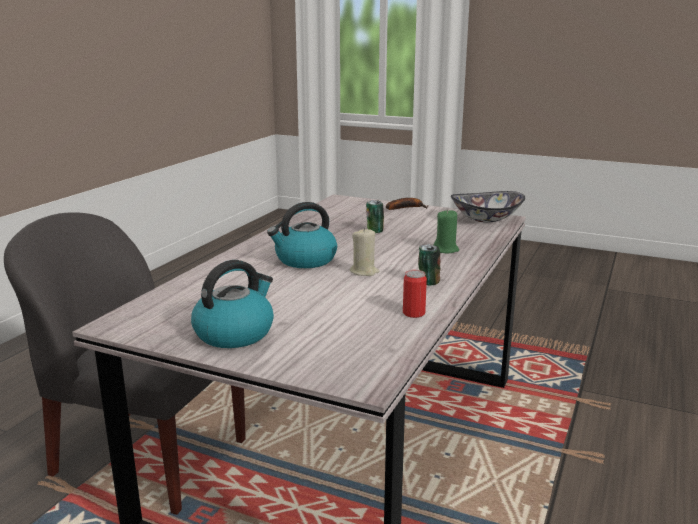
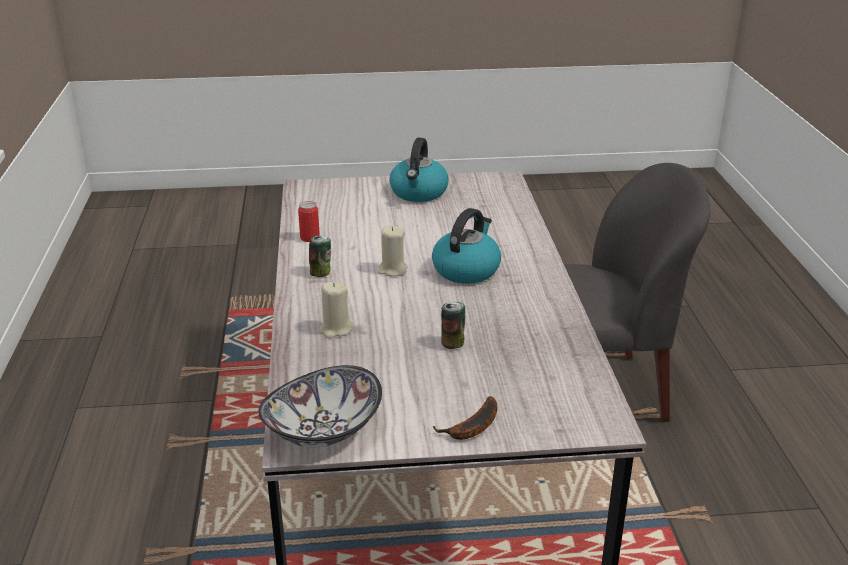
camera: 150 degrees right, 10 degrees up
green candle [433,210,459,253] -> beige candle [319,282,353,339]

